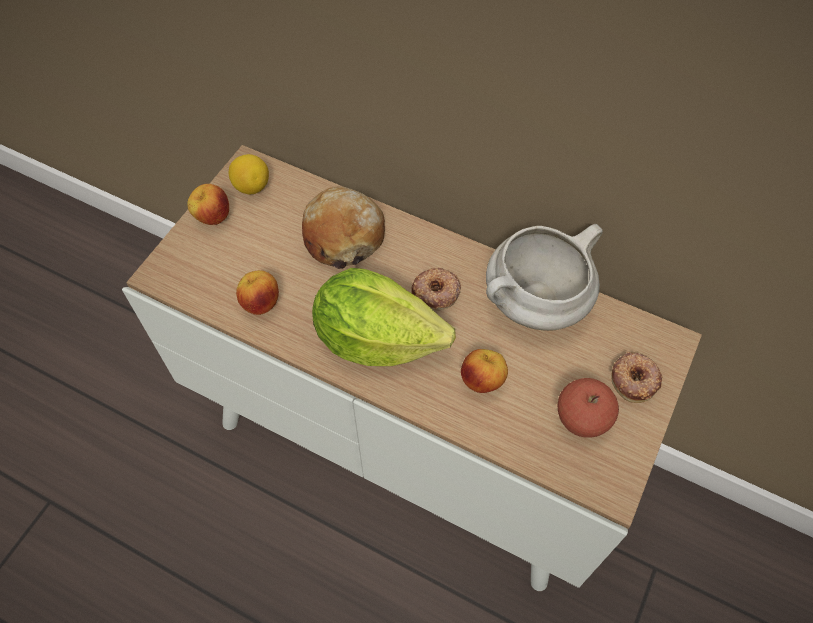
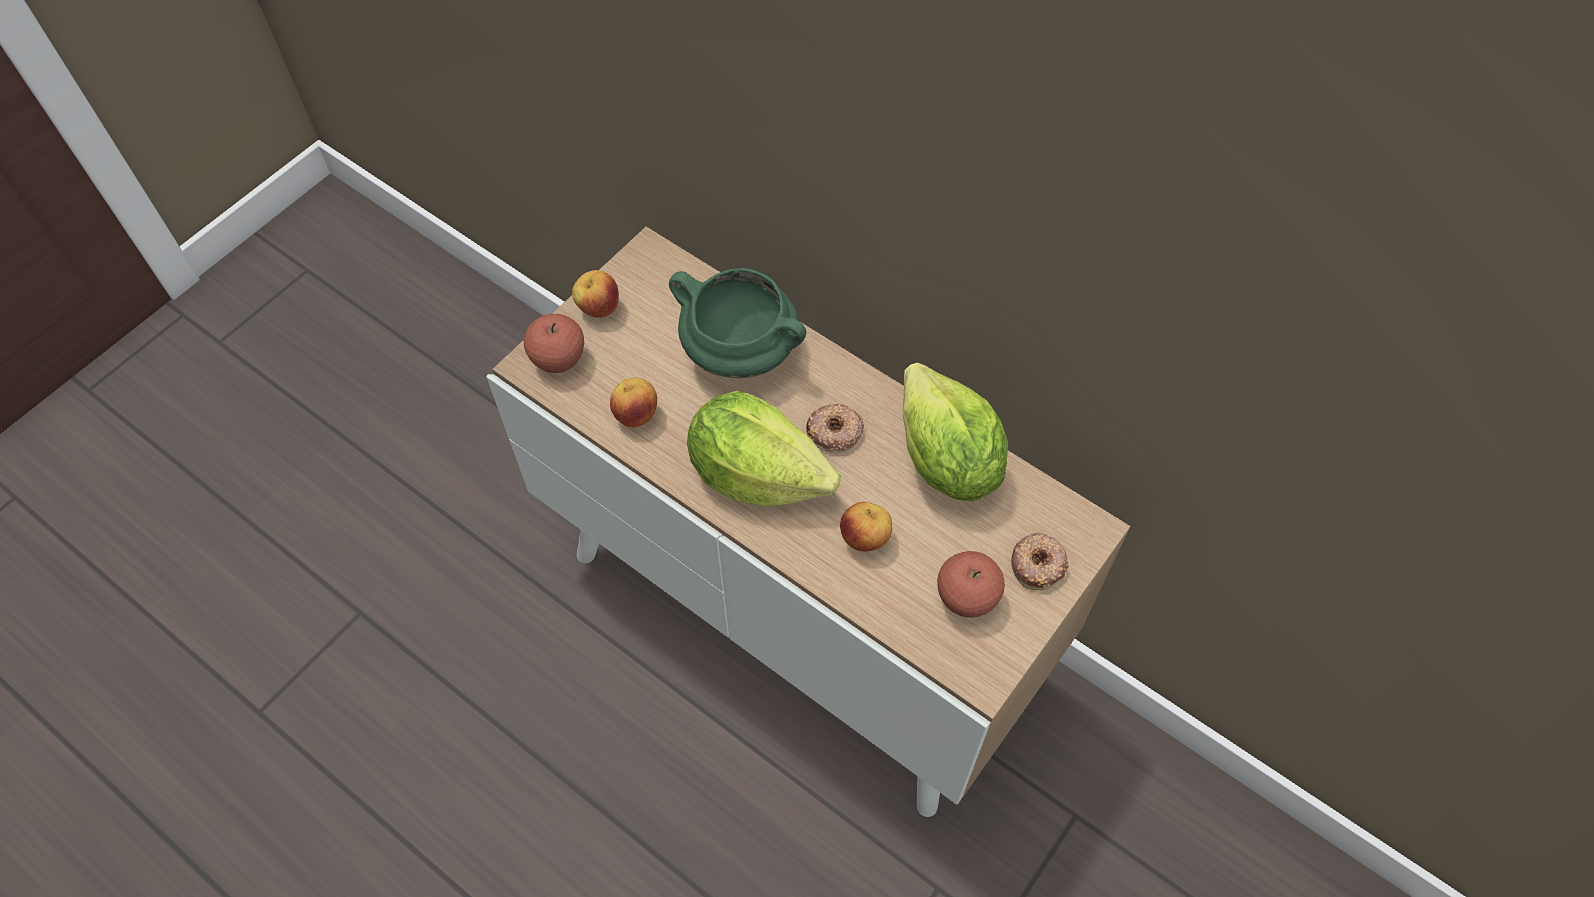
camera: 10 degrees right, 0 degrees up
lemon [229,154,269,194] -> none
bread [302,187,385,269] -> green cooking pot [669,268,807,378]
white cooking pot [486,224,603,331] -> lettuce [903,363,1008,501]
none -> apple [524,314,584,373]

